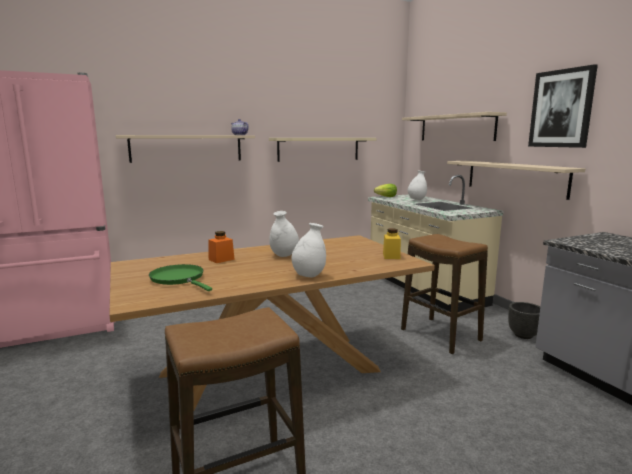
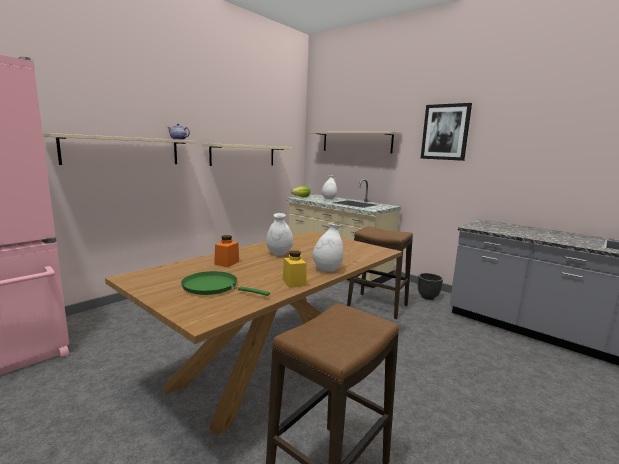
camera: 25 degrees left, 0 degrees up
yellow jar [383,228,401,259] -> yellow jar moved to [283,251,306,288]
beige shelf [447,161,585,200] -> none

